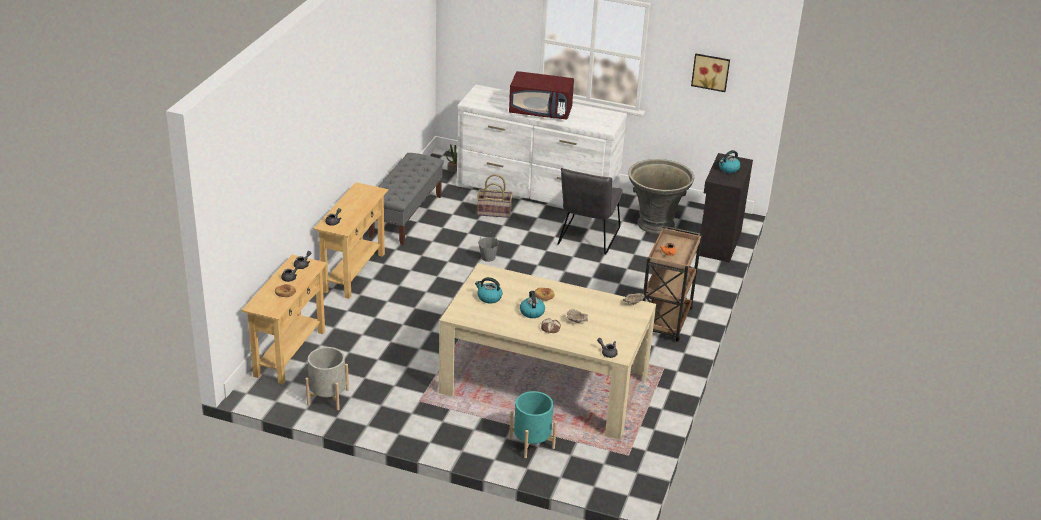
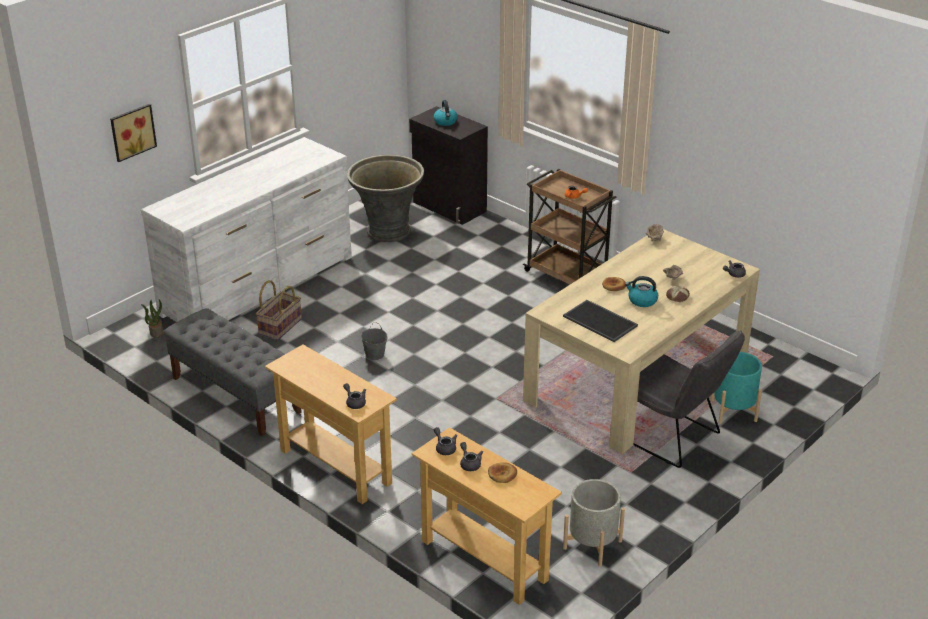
camera: 65 degrees left, 0 degrees up
kettle [475,277,502,304] -> tray [563,300,638,342]
red microwave [509,71,574,120] -> none
grey chair [557,168,623,255] -> grey chair moved to [633,330,745,468]
picture [691,53,730,92] -> picture moved to [110,104,157,162]

